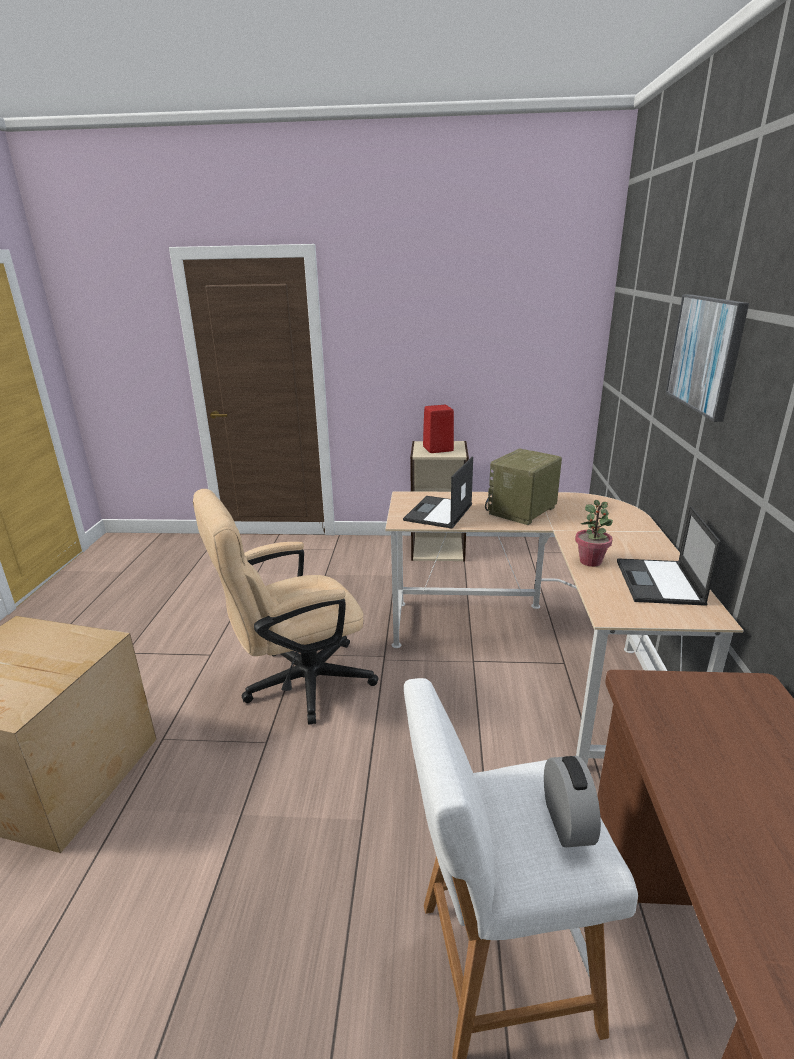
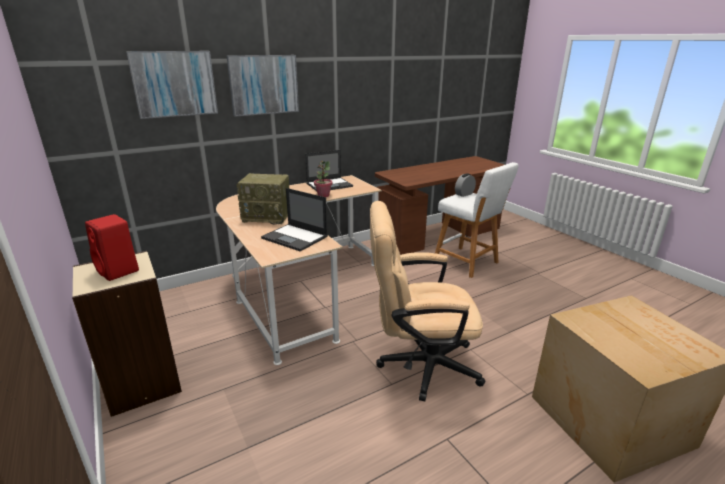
camera: 125 degrees left, 0 degrees up
beige office chair [193,489,379,725] -> beige office chair turned 150 degrees clockwise [370,201,485,401]
laptop [403,456,473,529] -> laptop turned 45 degrees clockwise [261,188,328,251]
none -> picture [126,51,218,119]

